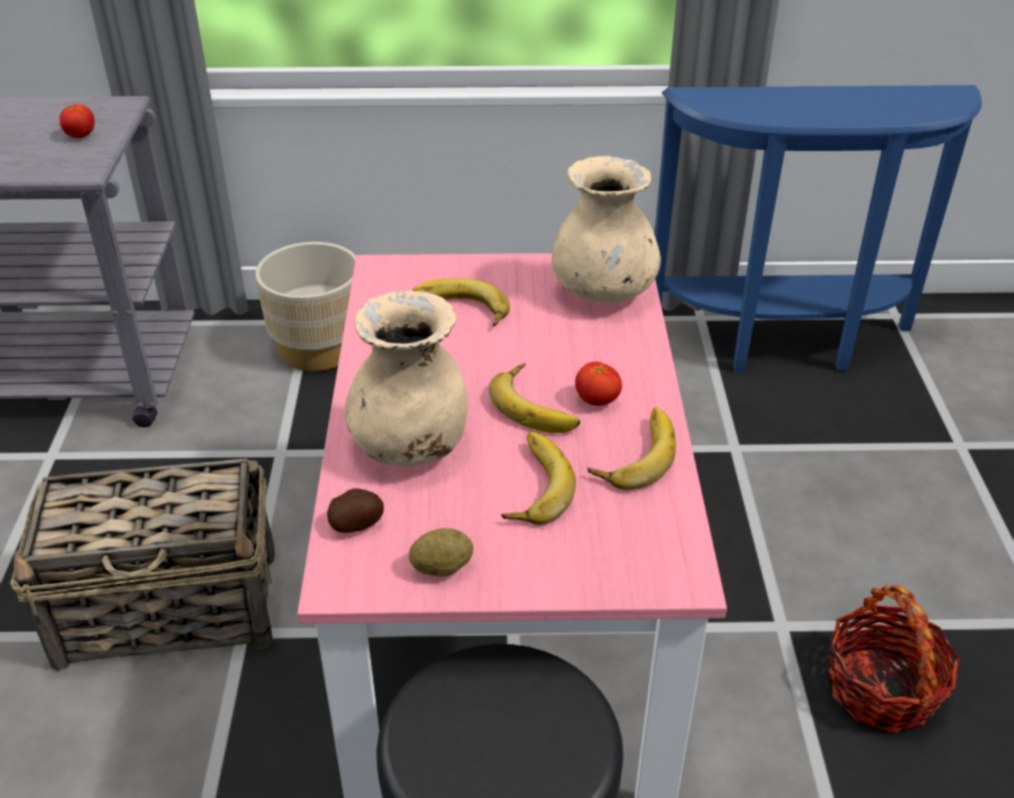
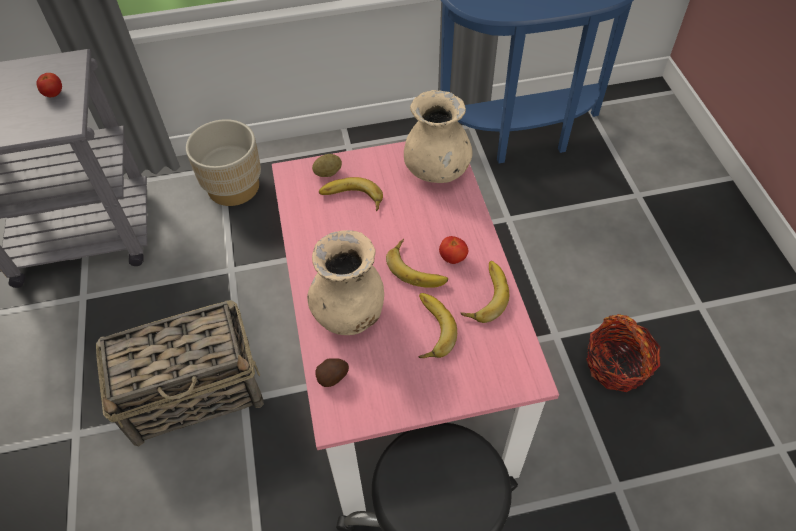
camera: 10 degrees left, 15 degrees up
potato [409,528,473,576] -> potato moved to [312,154,342,177]

